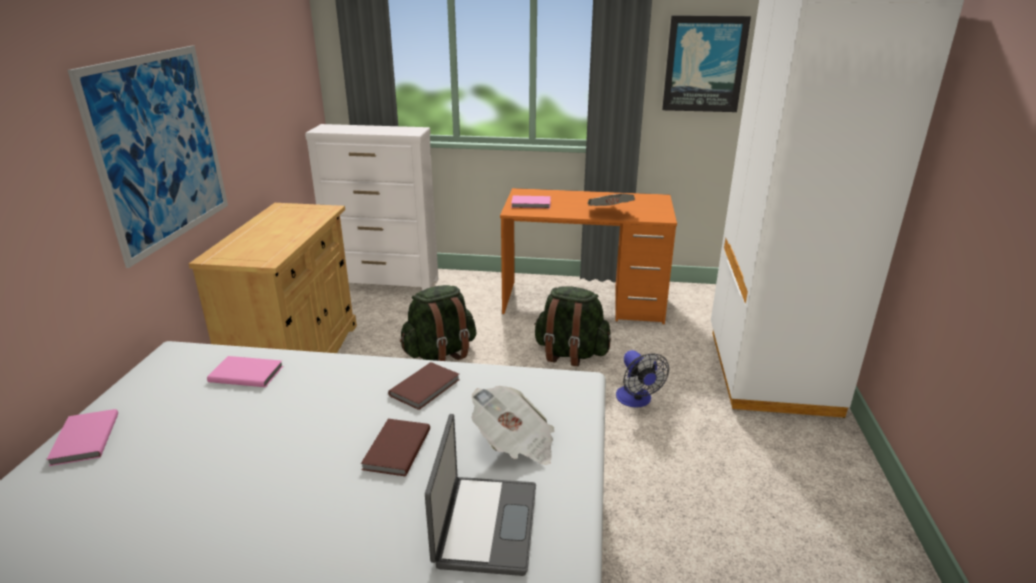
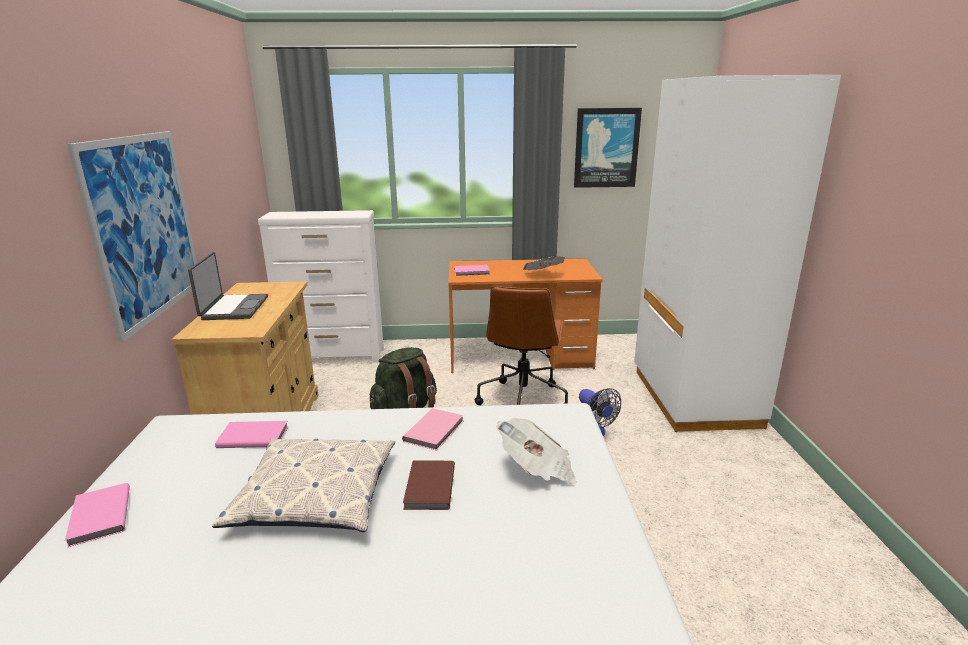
camera: 10 degrees left, 5 degrees down
brown book [388,362,460,410] -> pink book [402,408,464,451]
laptop [425,414,536,576] -> laptop moved to [188,252,268,320]
green backpack [534,286,611,366] -> brown office chair [475,286,568,405]
none -> pillow [212,439,395,532]

